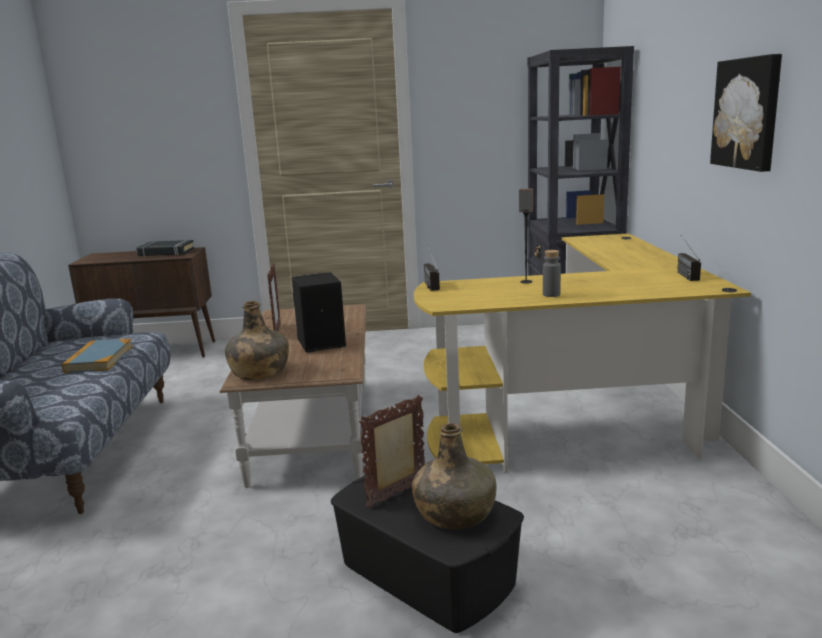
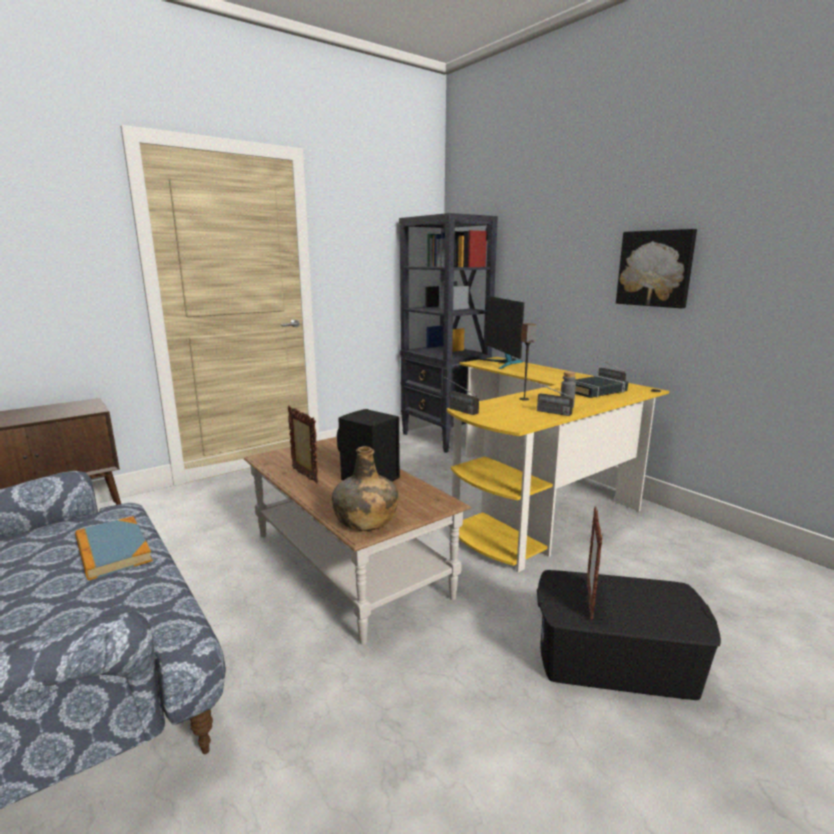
camera: 35 degrees left, 0 degrees up
black book [136,240,195,256] -> black book moved to [574,375,628,398]
green bottle [412,423,496,529] -> none
none -> monitor [479,296,524,369]
none -> radio [524,378,573,416]

